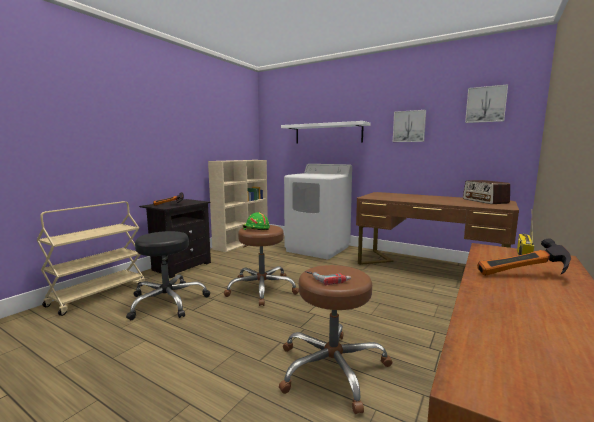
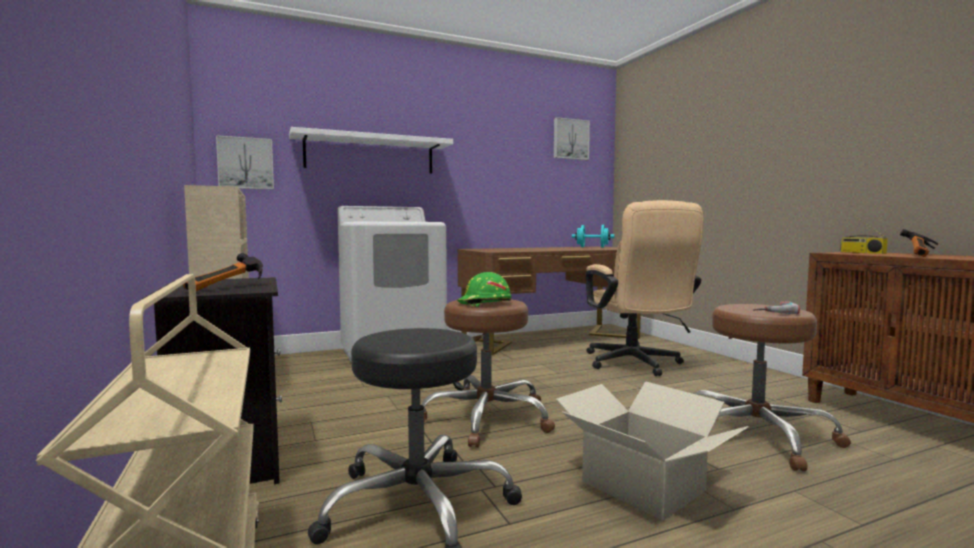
camera: 55 degrees left, 5 degrees down
picture [393,110,426,142] -> picture moved to [216,135,274,190]
radio [463,180,510,204] -> turquoise dumbbell [572,225,614,248]
none -> cardboard box [556,382,749,521]
none -> beige office chair [586,200,703,376]

